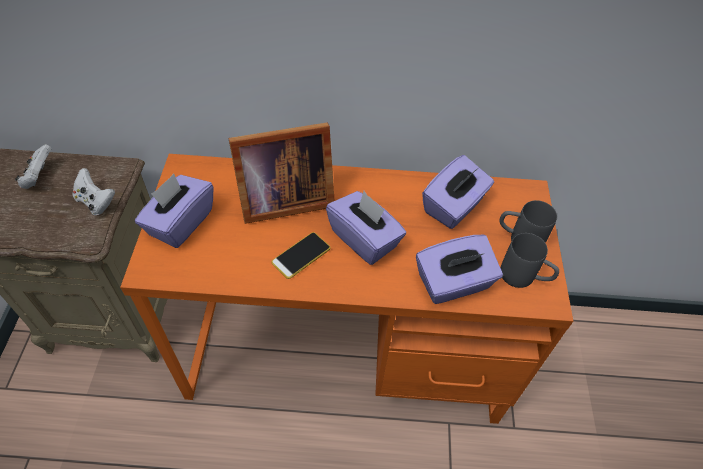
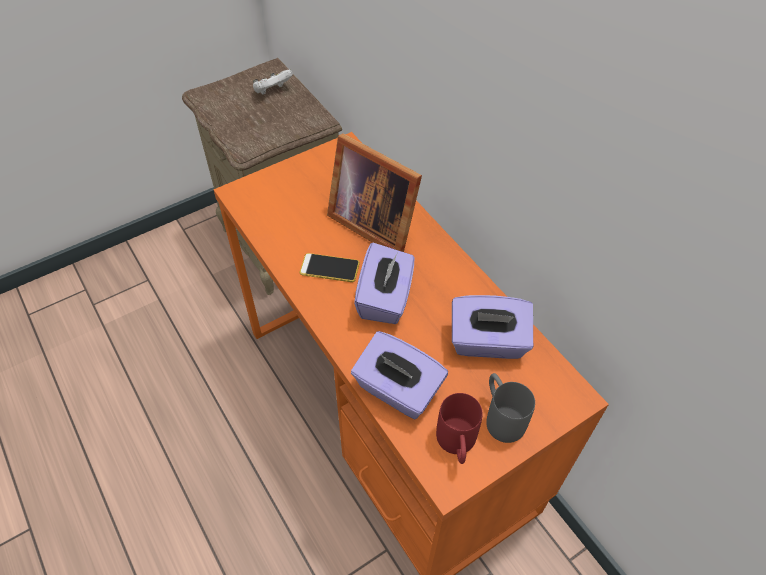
camera: 55 degrees right, 0 degrees up
white game controller [72,168,115,215] -> none
purple tissue box [135,174,214,248] -> none
grey mug [501,233,559,288] -> red mug [436,393,483,464]

